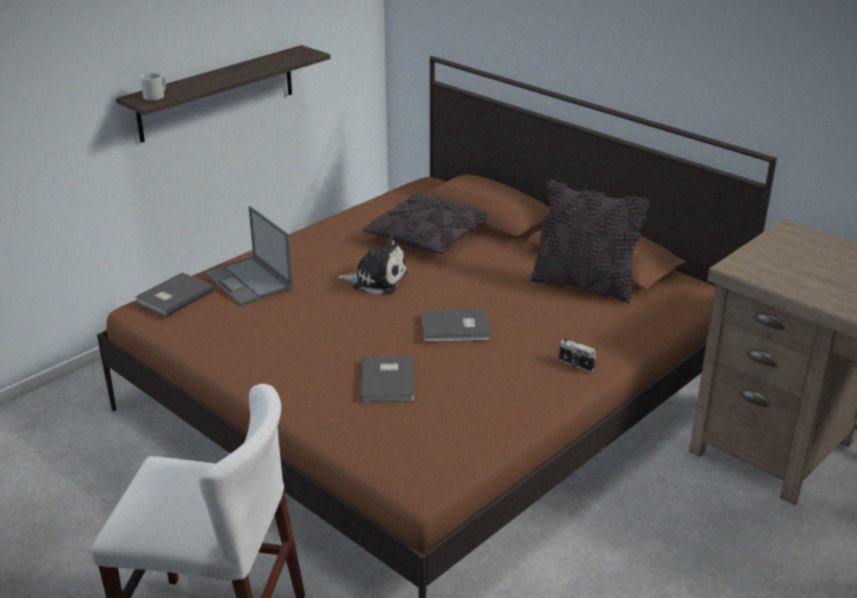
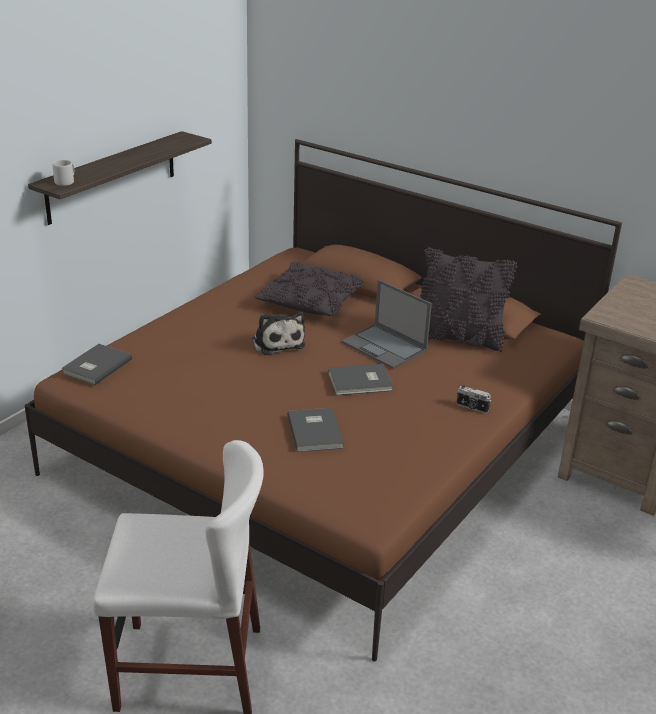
camera: 10 degrees left, 0 degrees up
laptop [204,206,293,306] -> laptop moved to [341,280,432,369]
plush toy [337,236,408,294] -> plush toy turned 60 degrees clockwise [252,312,305,355]

